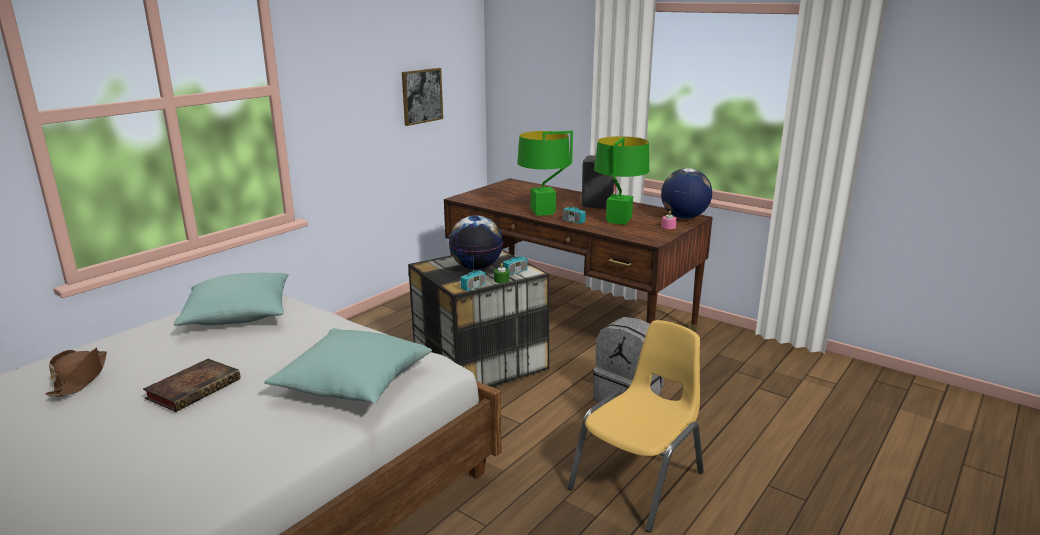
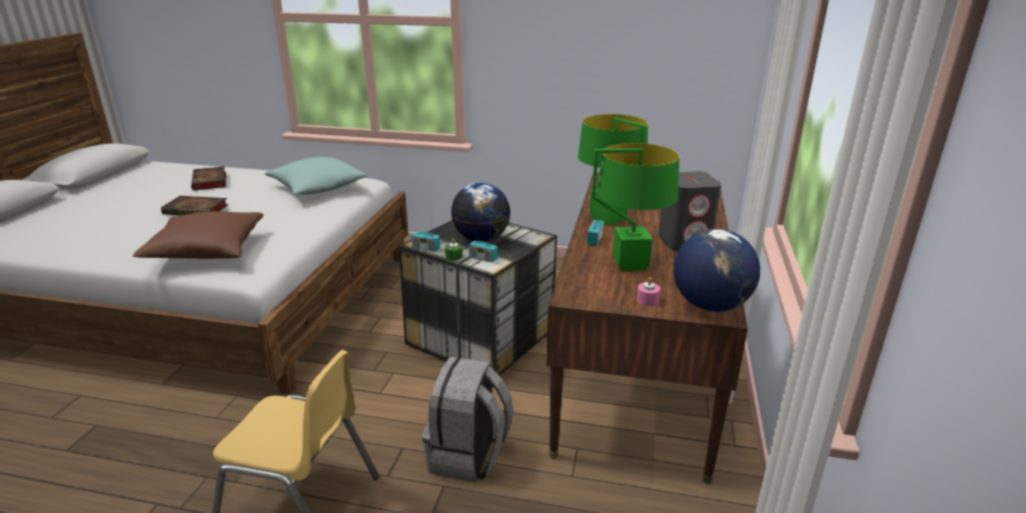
camera: 65 degrees right, 5 degrees up
brown hat [46,348,107,397] -> book [191,166,226,191]
turquoise pillow [264,328,432,403] -> brown pillow [133,211,263,259]
picture [402,68,443,126] -> none

